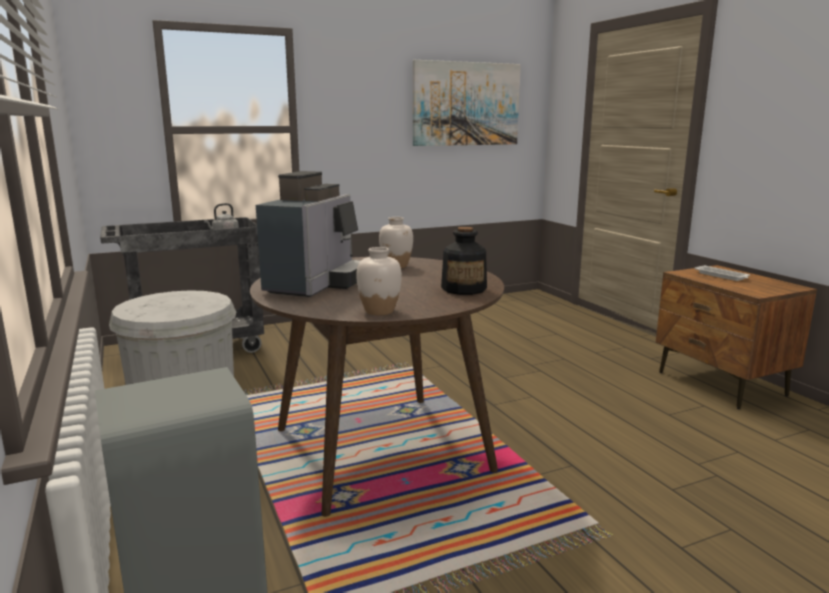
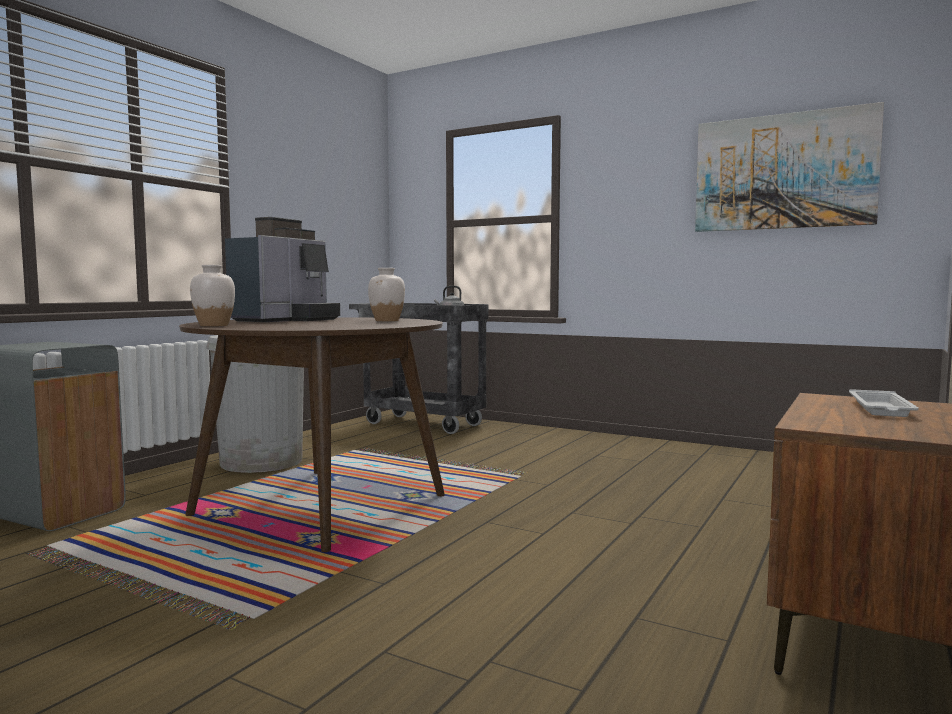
camera: 55 degrees right, 10 degrees down
coffee machine [256,171,361,297] -> coffee machine turned 45 degrees counterclockwise [225,217,340,322]
bottle [441,227,487,295] -> none

